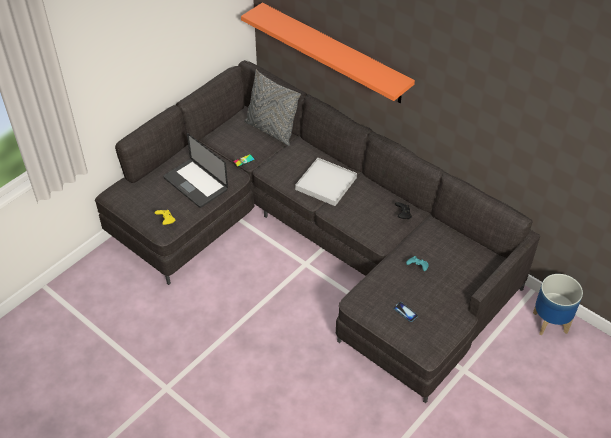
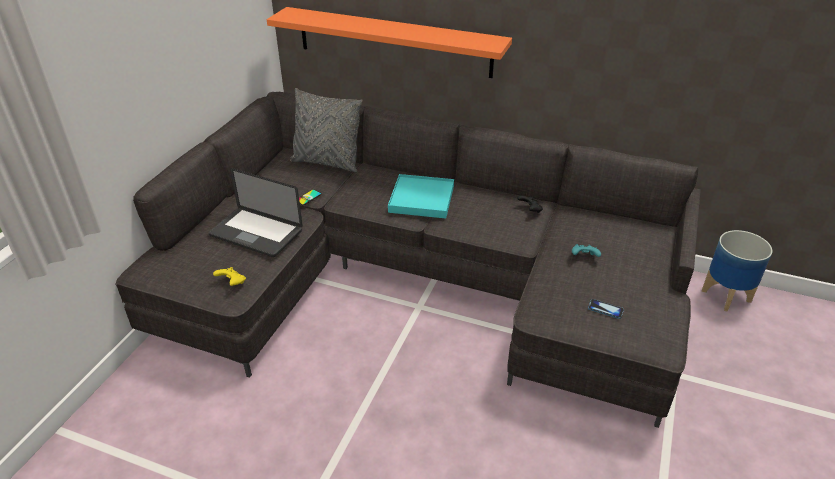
camera: 20 degrees left, 10 degrees down
white tray [295,158,357,206] -> turquoise tray [388,174,454,219]

